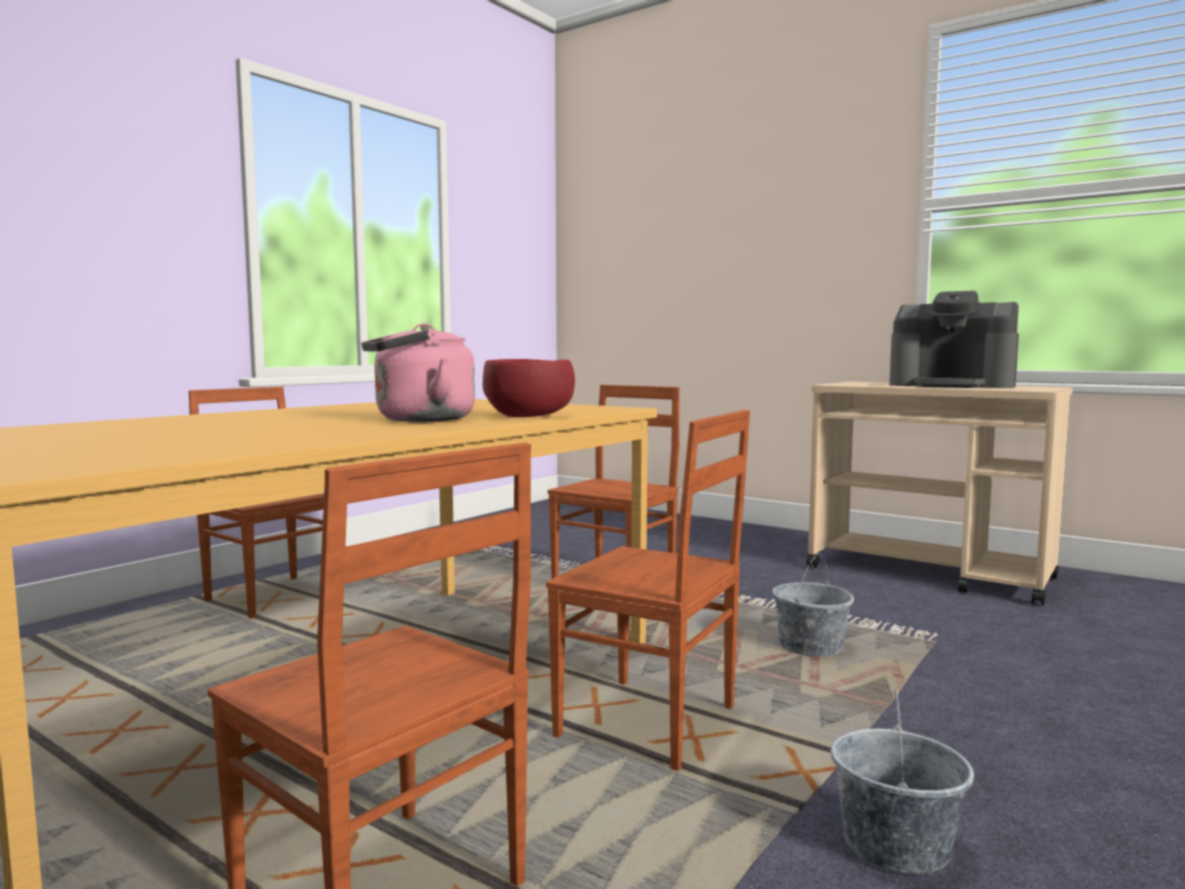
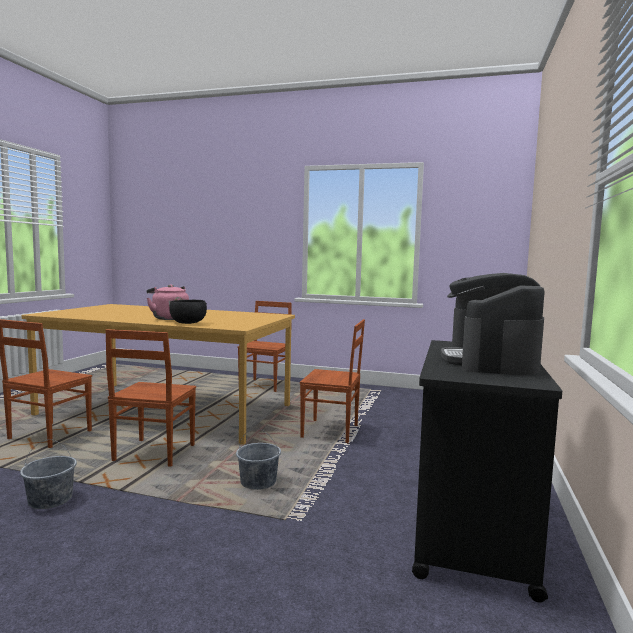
camera: 70 degrees right, 0 degrees up
red bowl [483,359,575,417] -> black bowl [169,300,207,324]
beige cart [806,381,1073,606] -> black cart [412,340,562,602]

